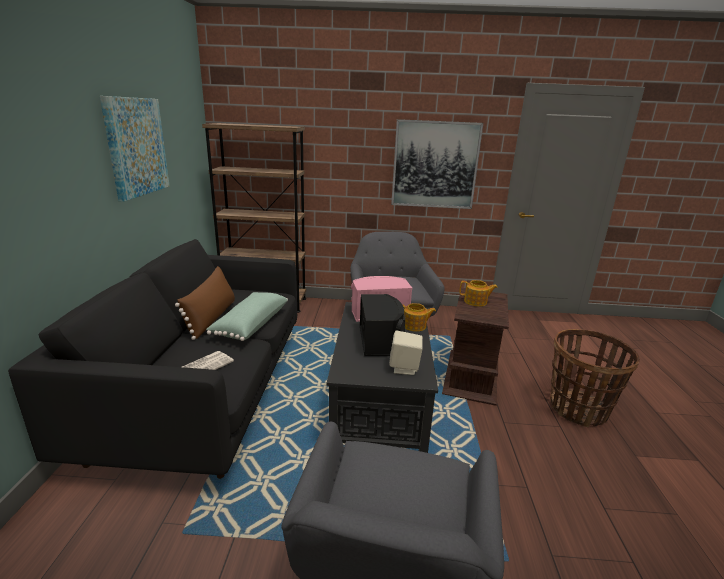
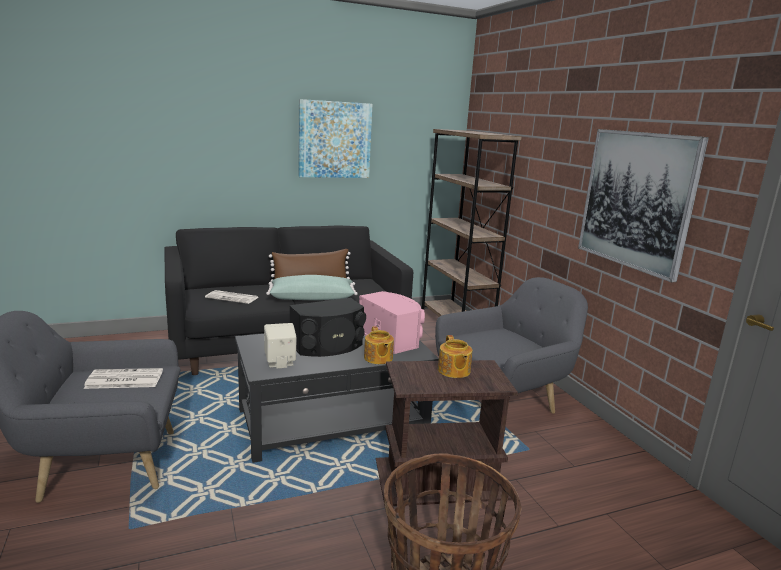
camera: 65 degrees right, 5 degrees down
none -> newspaper [84,368,163,389]

